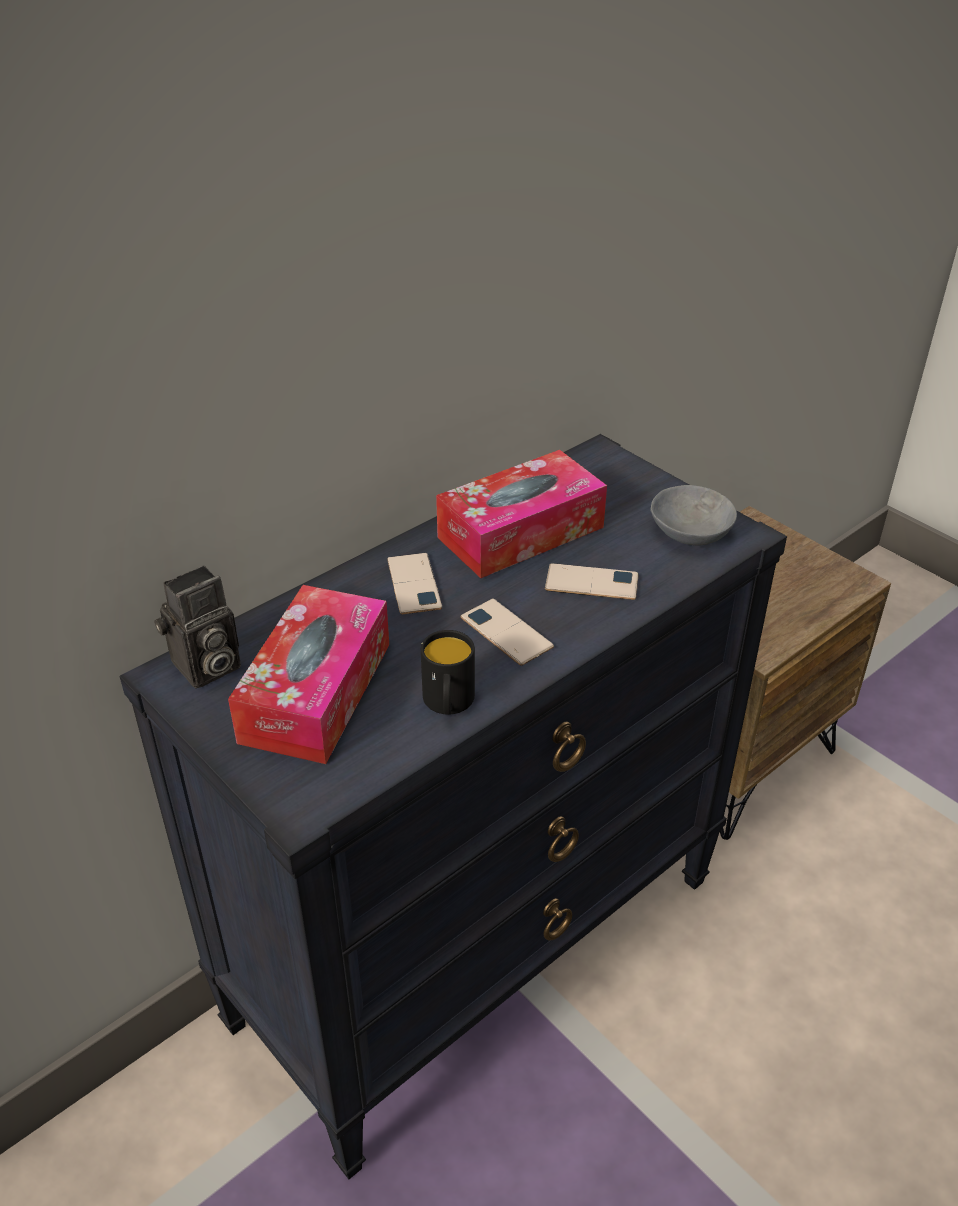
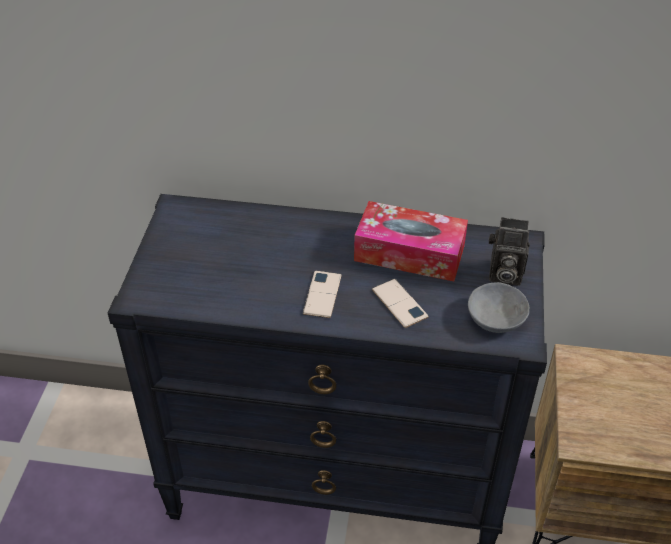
camera: 50 degrees right, 5 degrees up
camera [154,565,241,688] -> camera moved to [489,217,530,286]
tissue box [228,585,389,764] -> none
phone [387,553,442,615] -> none
black mug [421,630,475,714] -> none

